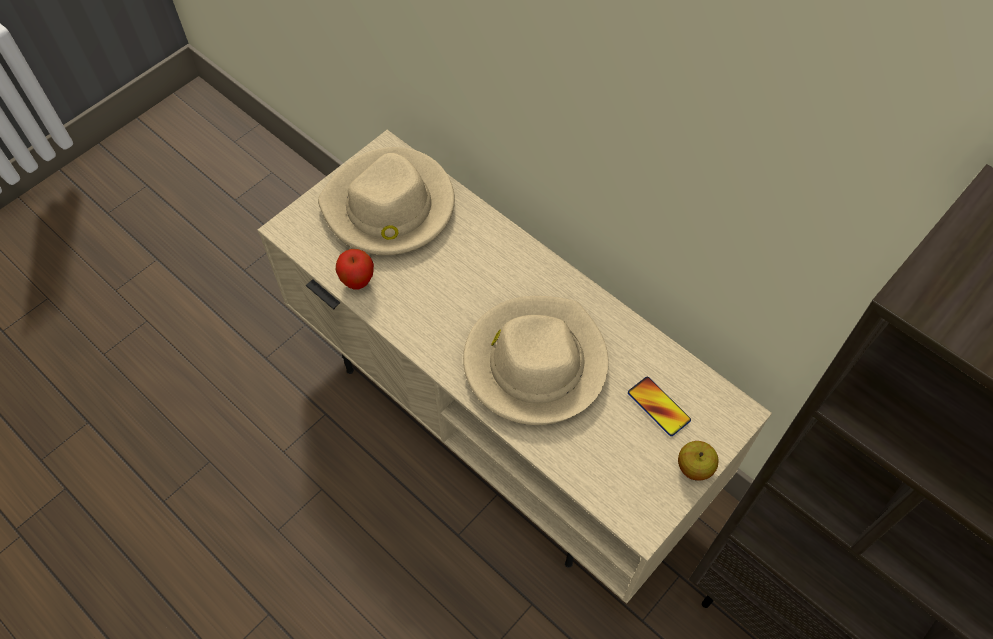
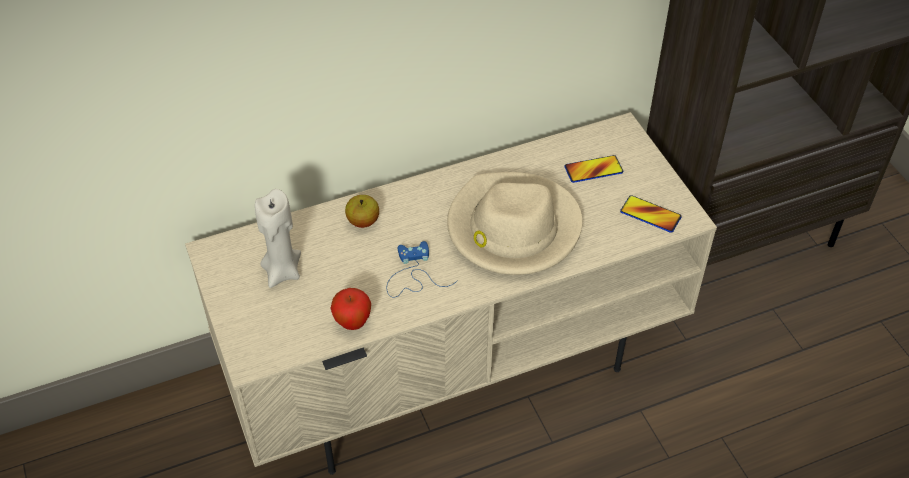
camera: 65 degrees left, 10 degrees down
beige hat [318,147,455,255] -> beige candle [255,189,301,288]
apple [678,441,718,481] -> apple moved to [345,195,379,228]
none -> blue game controller [387,241,458,298]
none -> phone [620,195,682,233]

